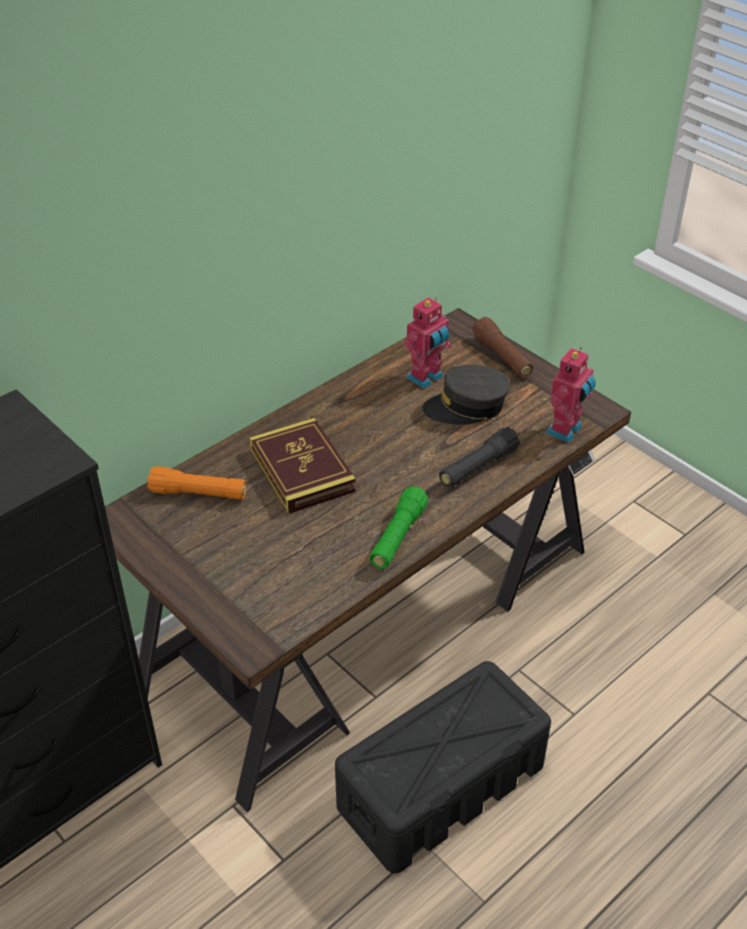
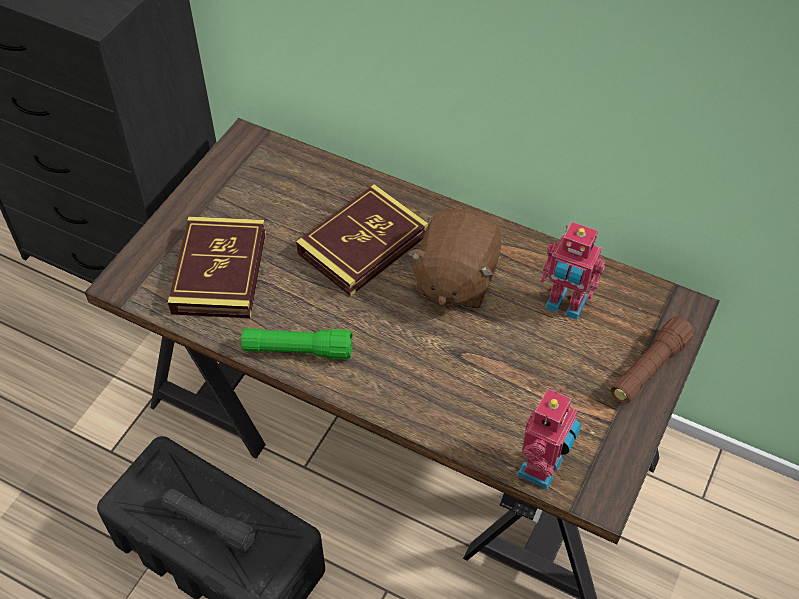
camera: 70 degrees right, 10 degrees up
orange flashlight [147,466,247,500] -> none
grey cap [422,365,510,425] -> none
black flashlight [439,427,520,487] -> black flashlight moved to [161,489,258,554]
toy robot [546,347,596,443] -> toy robot turned 75 degrees counterclockwise [517,388,581,490]
none -> book [168,216,266,318]
none -> brown plush toy [408,208,502,309]

